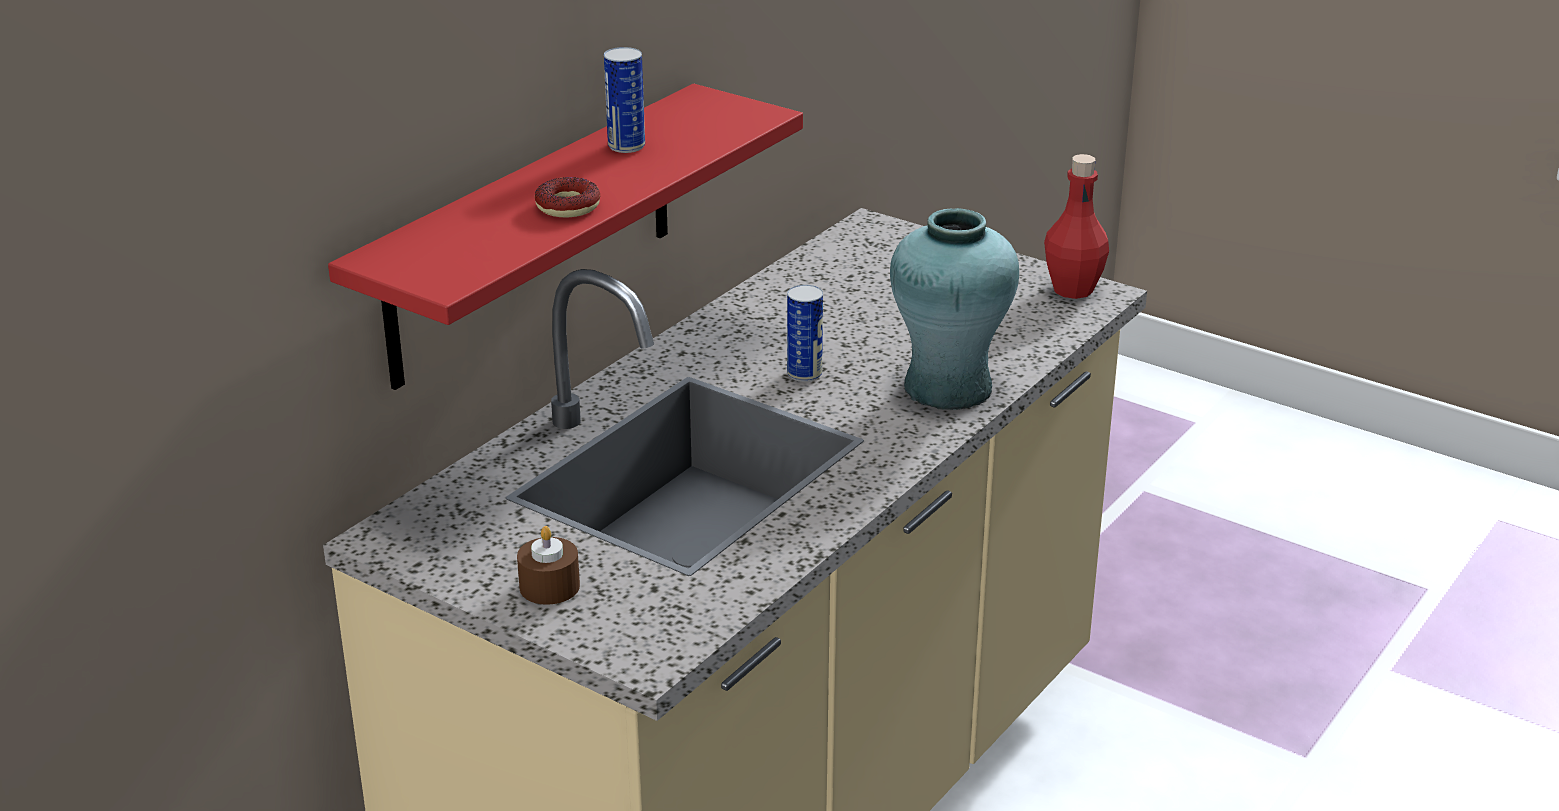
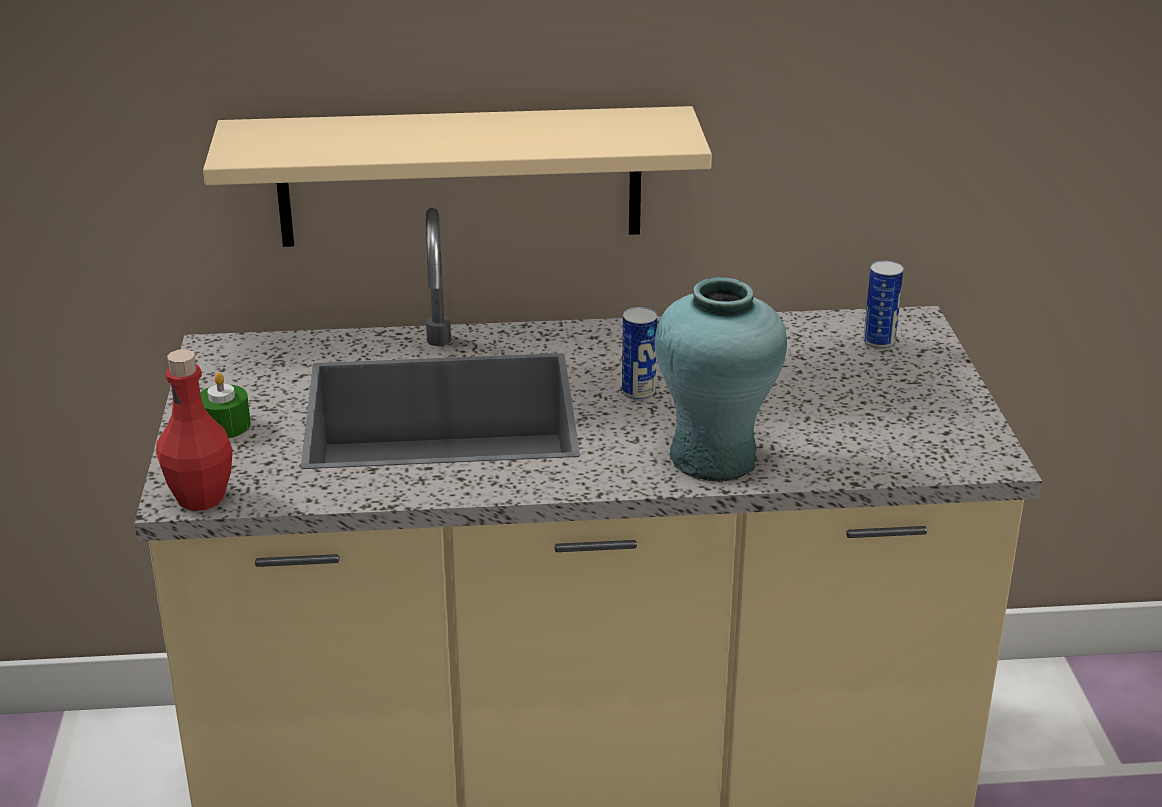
camera: 50 degrees right, 0 degrees up
red shelf [328,84,803,390] -> beige shelf [203,106,712,247]
brown candle [517,526,580,605] -> green candle [200,373,251,438]
donut [535,177,600,217] -> none
can [604,47,645,153] -> can moved to [863,260,904,349]
red bottle [1044,154,1109,299] -> red bottle moved to [156,349,233,511]

